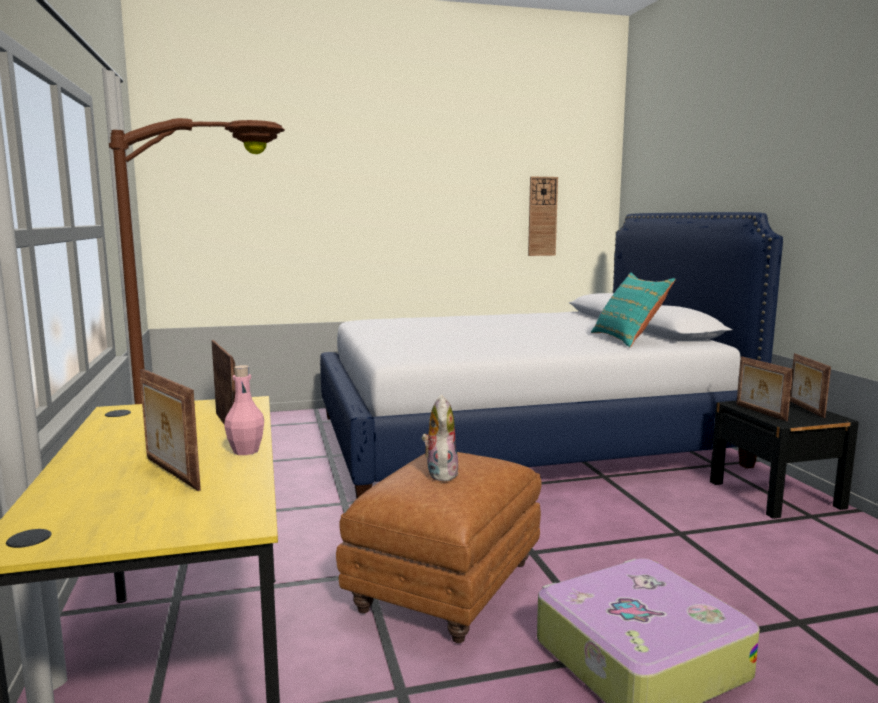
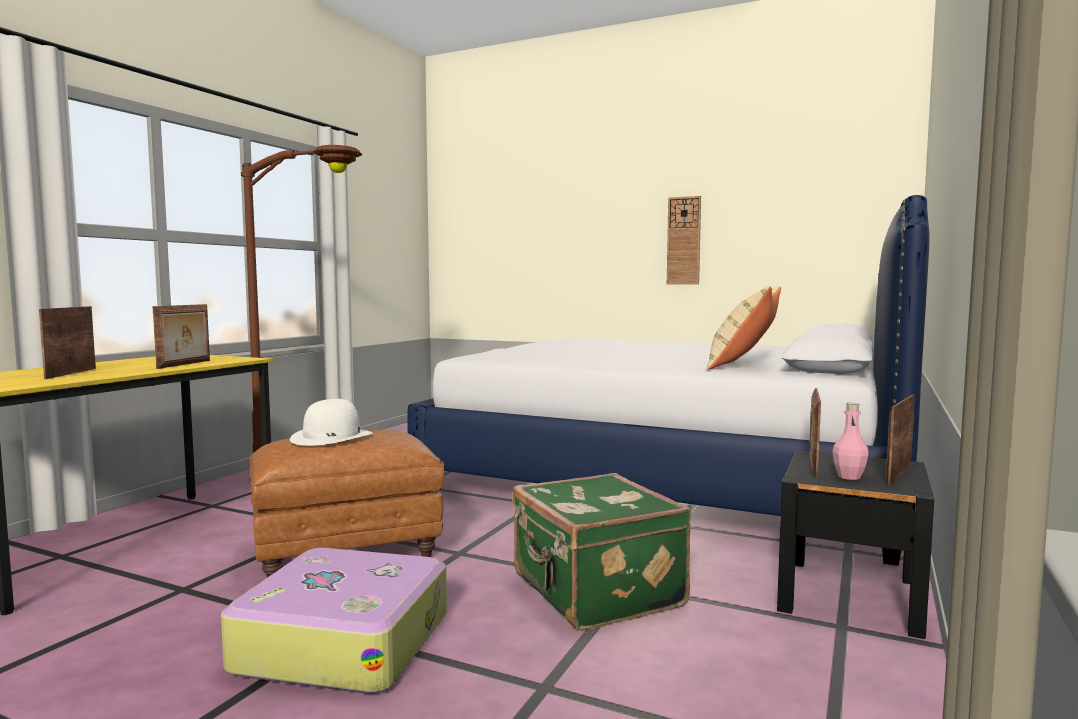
camera: 40 degrees right, 5 degrees down
pink bottle [224,365,264,455] -> pink bottle moved to [833,402,869,480]
plush toy [422,394,459,481] -> white hat [290,399,372,446]
wall clock [528,177,558,256] -> wall clock moved to [667,196,701,285]
turquoise pillow [591,273,676,347] -> beige pillow [707,286,781,370]
none -> green suitcase [512,473,691,631]

